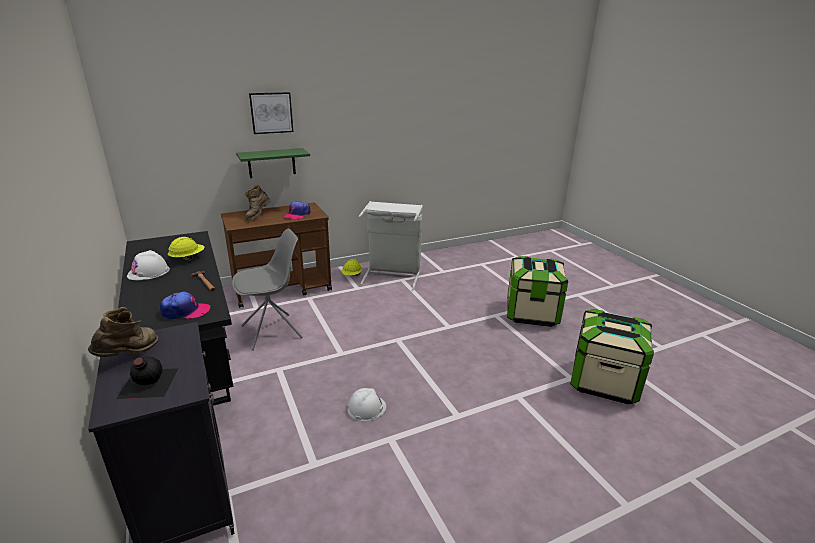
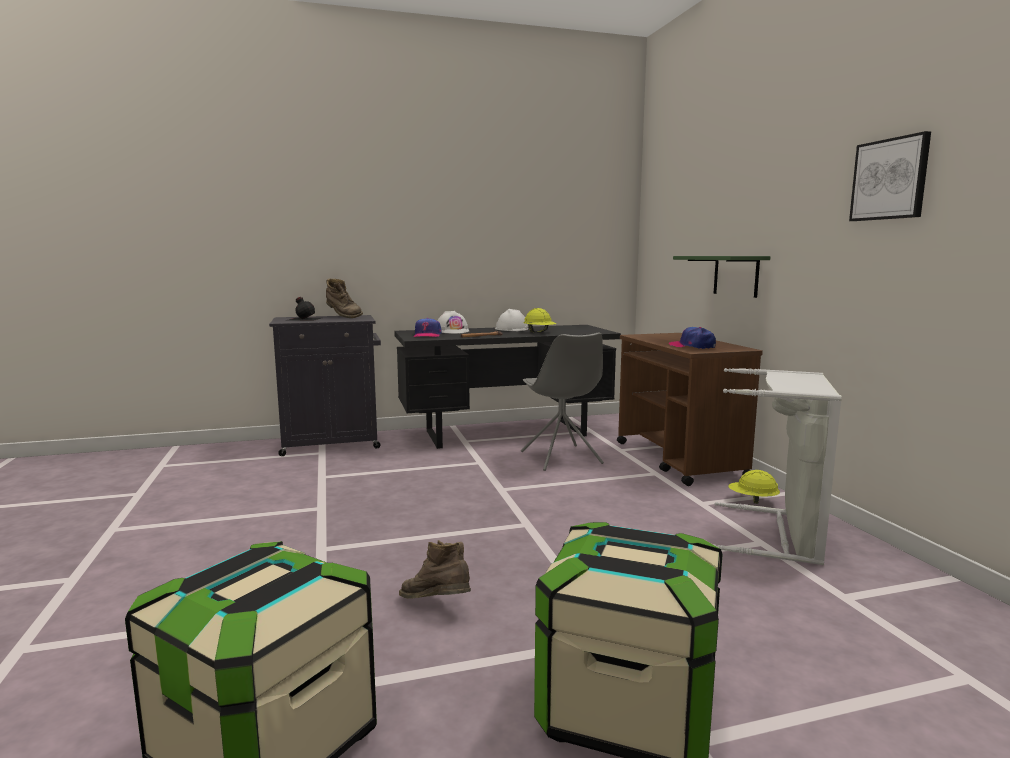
camera: 100 degrees right, 15 degrees down
brown boot [244,185,271,221] -> brown boot moved to [399,540,471,599]
picture [249,92,293,134] -> picture moved to [849,131,931,221]
white hard hat [347,388,386,421] -> white hard hat moved to [438,311,470,334]

